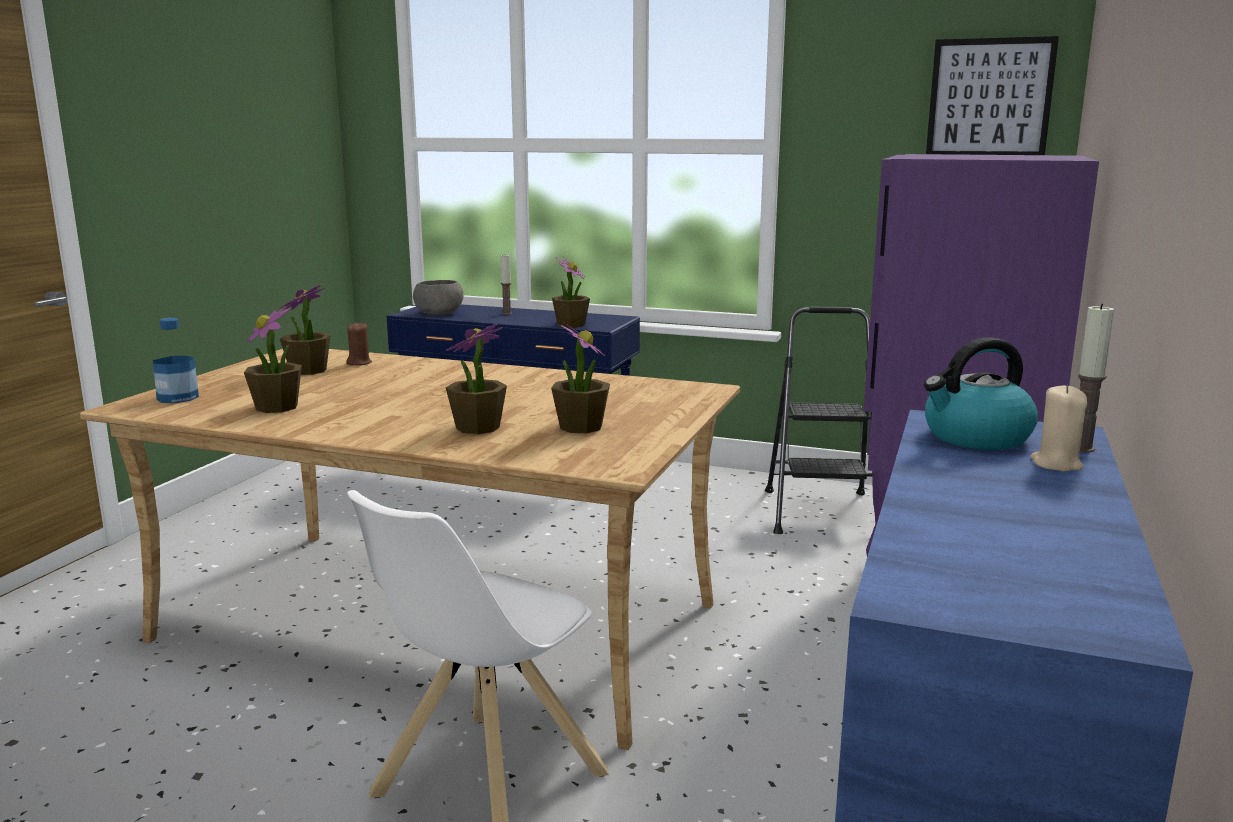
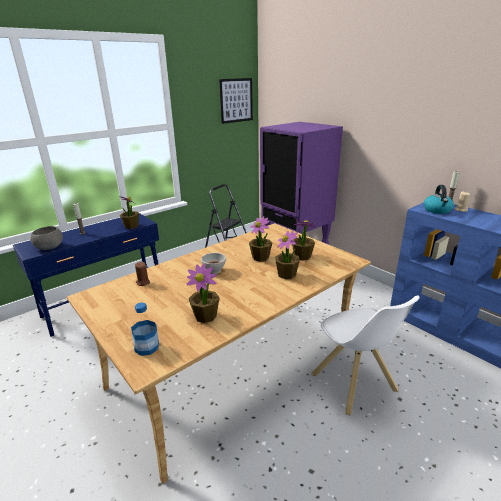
camera: 60 degrees left, 10 degrees up
potted plant [280,285,331,375] -> potted plant moved to [249,216,272,262]
none -> white bowl [201,253,226,274]

